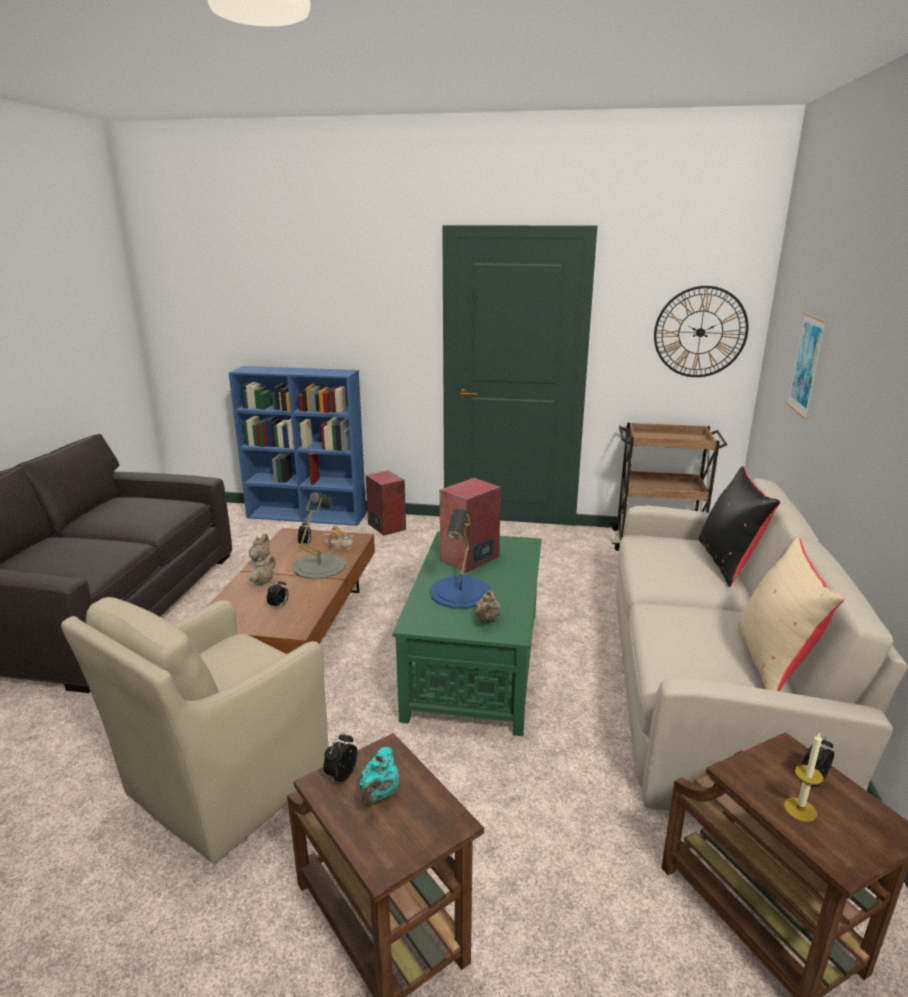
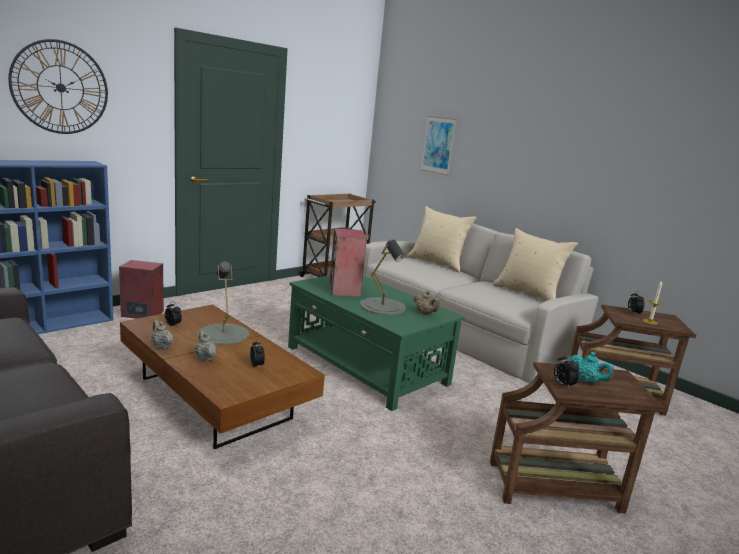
camera: 55 degrees left, 5 degrees down
beige armchair [61,597,329,863] -> none
teapot [323,526,354,551] -> none
blue table lamp [430,508,492,609] -> grey table lamp [360,240,406,315]
wall clock [654,286,748,377] -> wall clock moved to [8,39,108,134]
black pillow [698,466,781,587] -> beige pillow [407,206,477,272]

